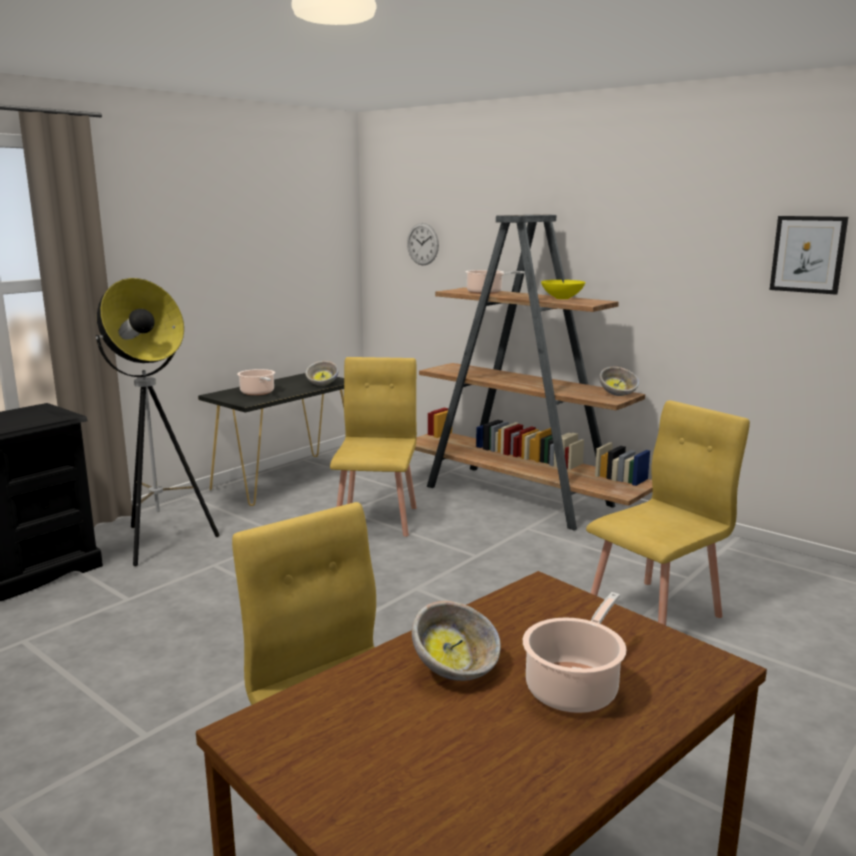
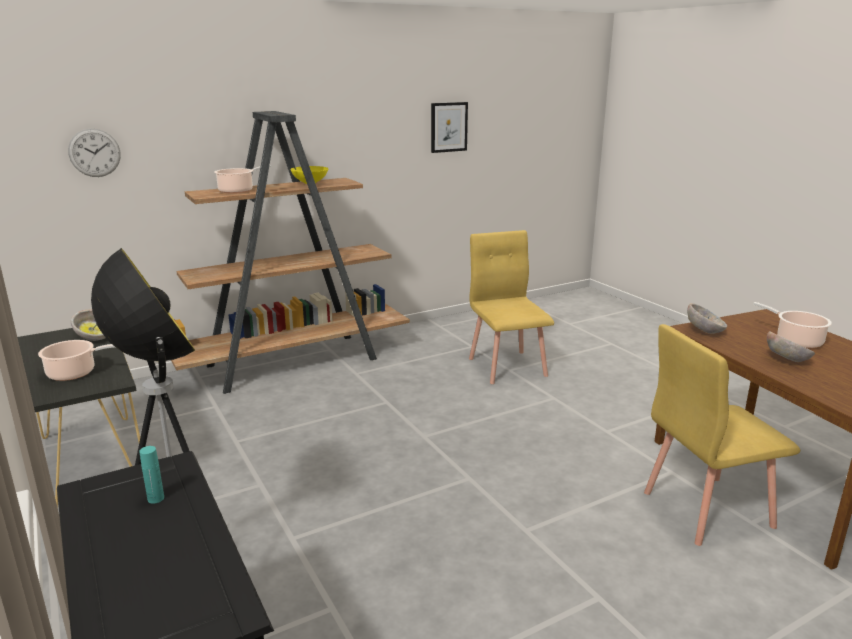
camera: 70 degrees left, 5 degrees up
yellow chair [330,357,417,537] -> none
bowl [599,367,639,396] -> bowl moved to [687,303,727,334]
none -> turquoise bottle [139,446,164,504]

